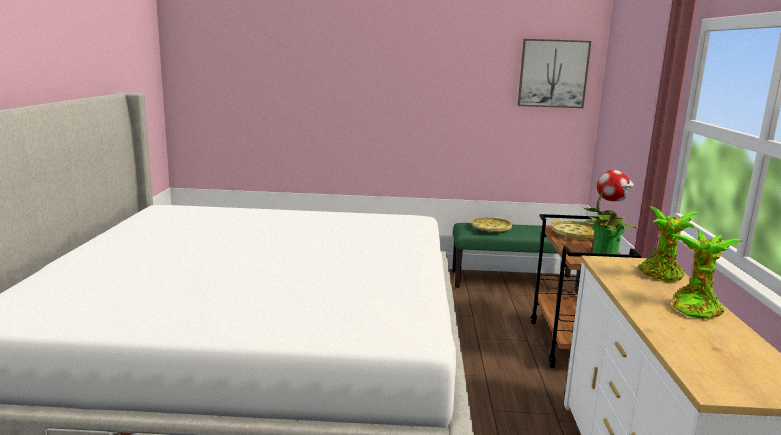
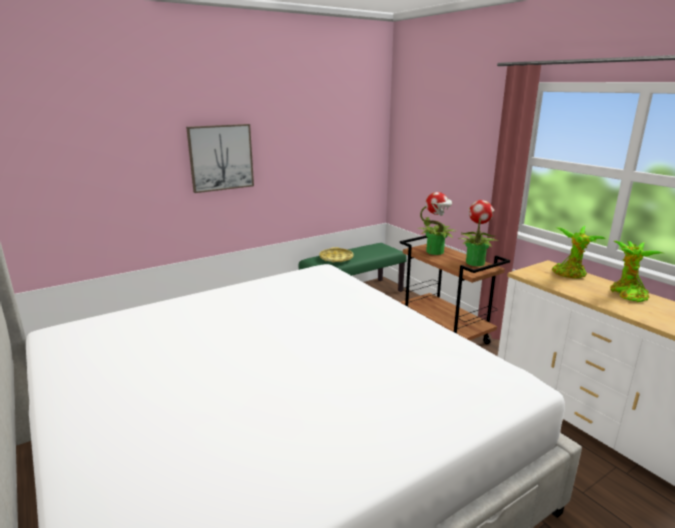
camera: 35 degrees left, 5 degrees up
picture [518,39,591,108] -> picture moved to [186,124,254,193]
yellow tray [551,220,595,240] -> potted plant [418,192,457,255]

